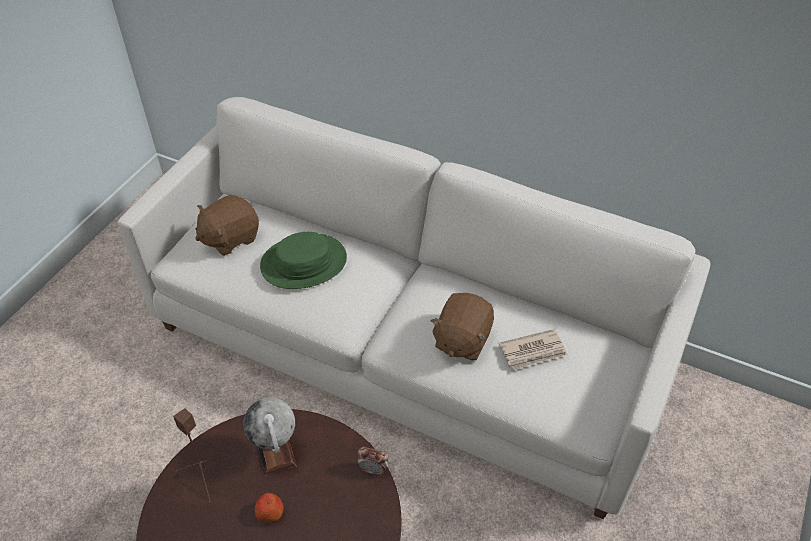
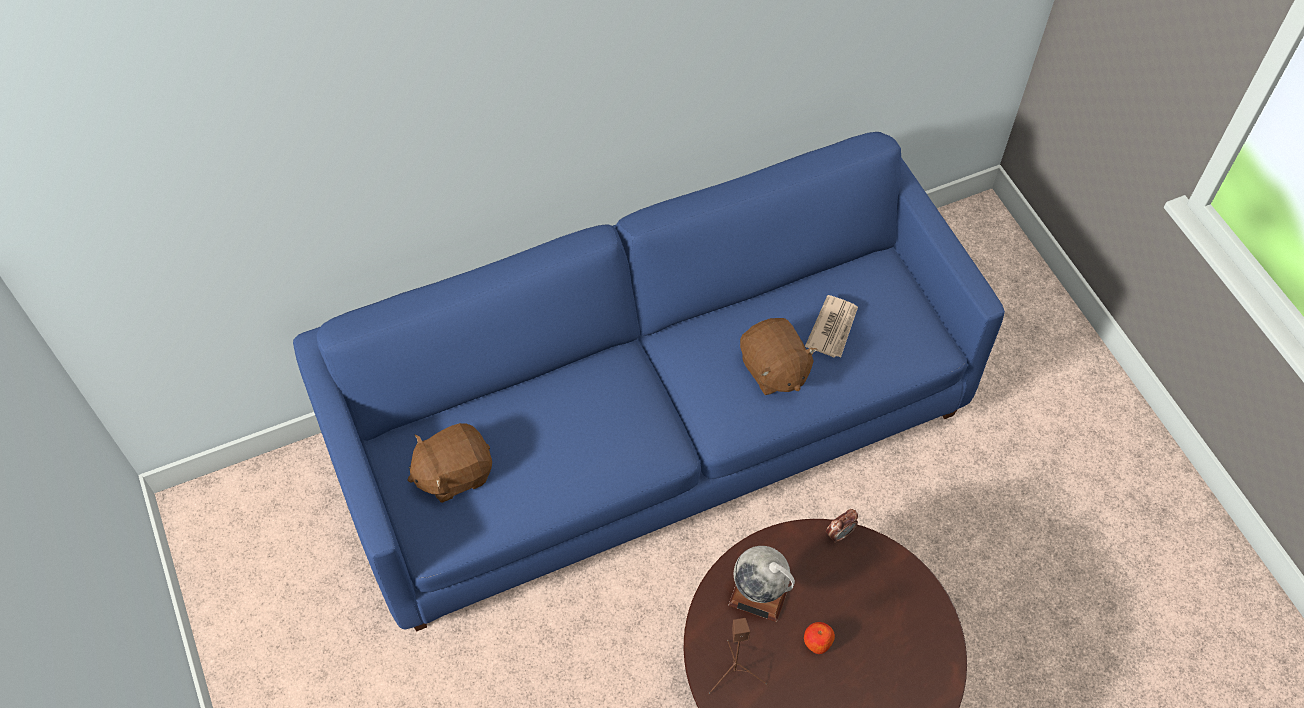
camera: 50 degrees left, 10 degrees up
white sofa [118,97,711,519] -> blue sofa [293,132,1005,631]
brown plush toy [195,195,259,256] -> brown plush toy turned 60 degrees clockwise [408,423,492,503]
green hat [260,232,347,289] -> none

